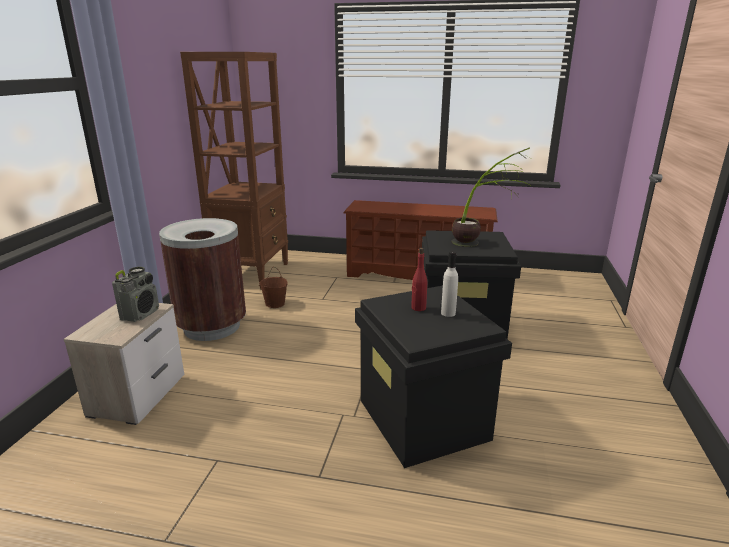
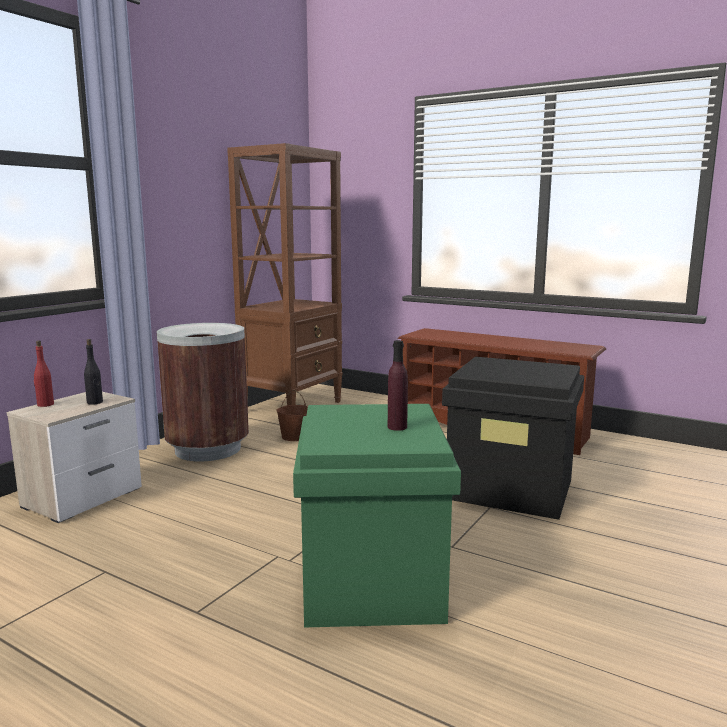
camera: 20 degrees right, 10 degrees down
radio [112,267,159,322] -> black bottle [84,339,103,405]
black storage box [355,286,512,468] -> green storage box [293,404,461,627]
red bottle [411,248,427,311] -> red bottle moved to [34,341,54,407]
white bottle [441,251,458,317] -> purple bottle [388,340,408,431]
potted plant [451,147,530,247] -> none

